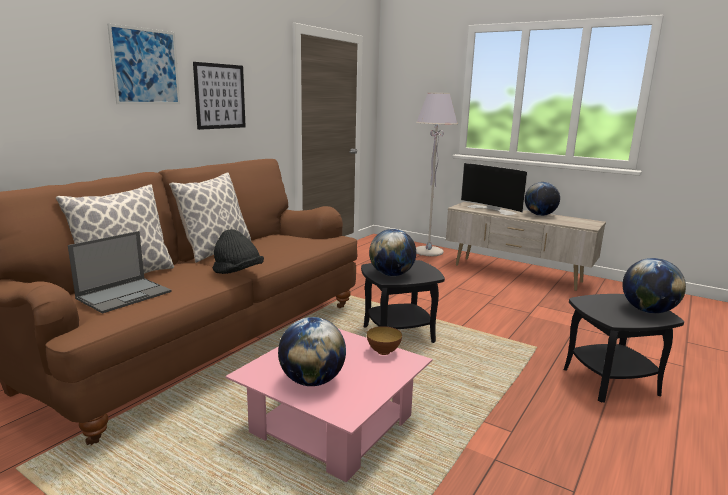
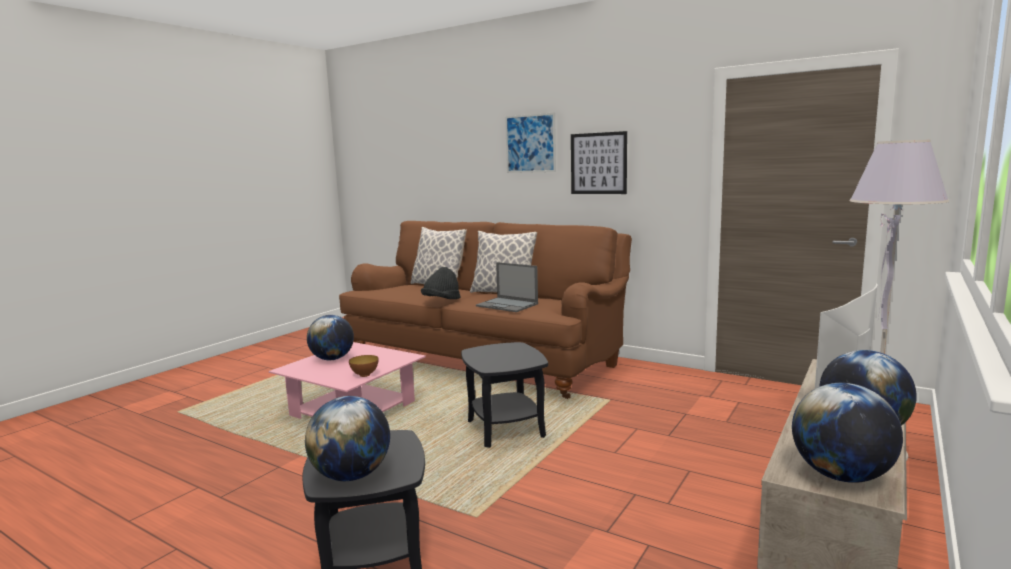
camera: 90 degrees right, 5 degrees down
laptop [68,231,172,313] -> laptop moved to [476,262,538,312]
globe [369,229,416,276] -> globe moved to [792,383,903,483]

